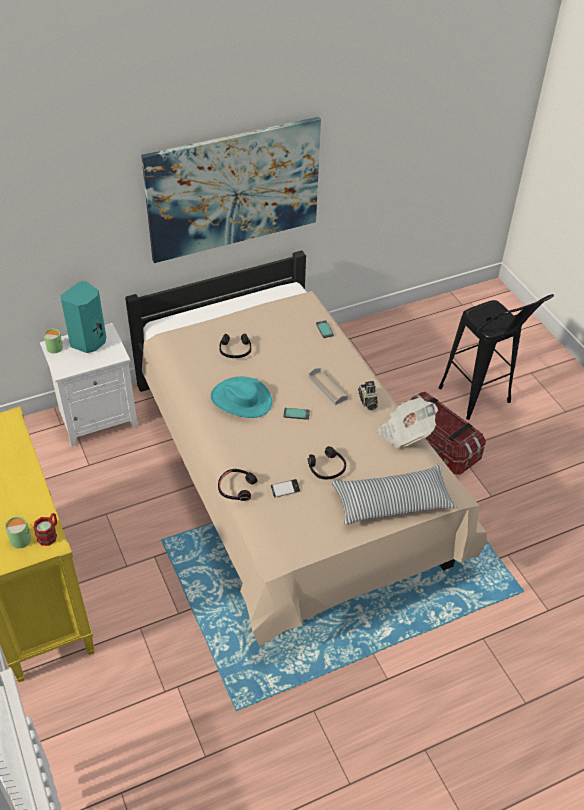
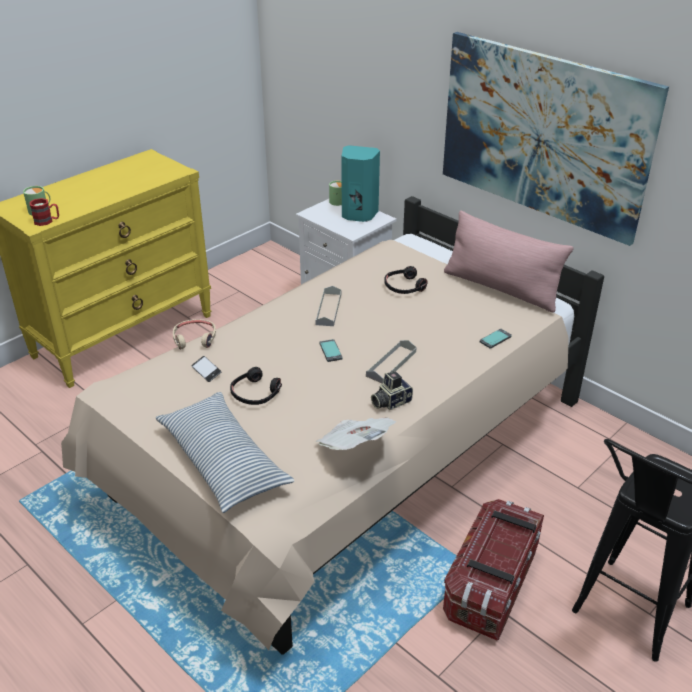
camera: 70 degrees right, 10 degrees down
turquoise hat [211,377,272,418] -> grey tray [315,286,341,326]
black headphones [218,469,257,501] -> beige headphones [173,319,216,350]
none -> pink pillow [444,210,574,313]

